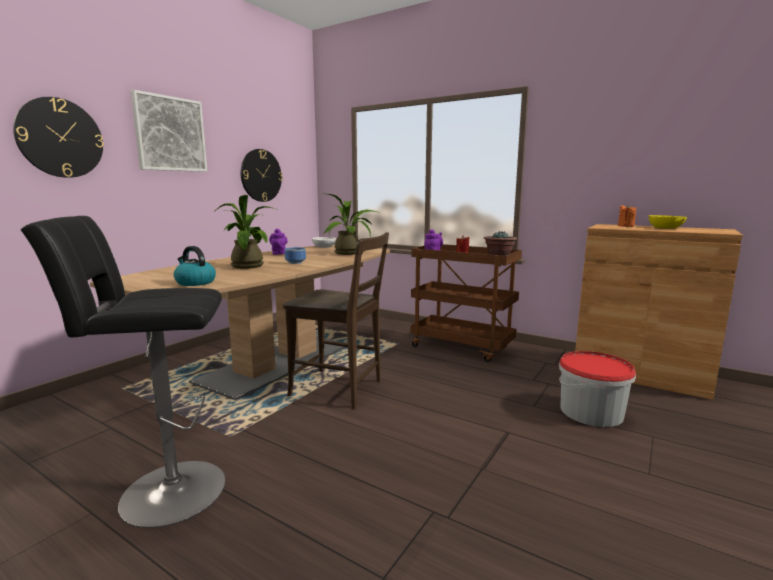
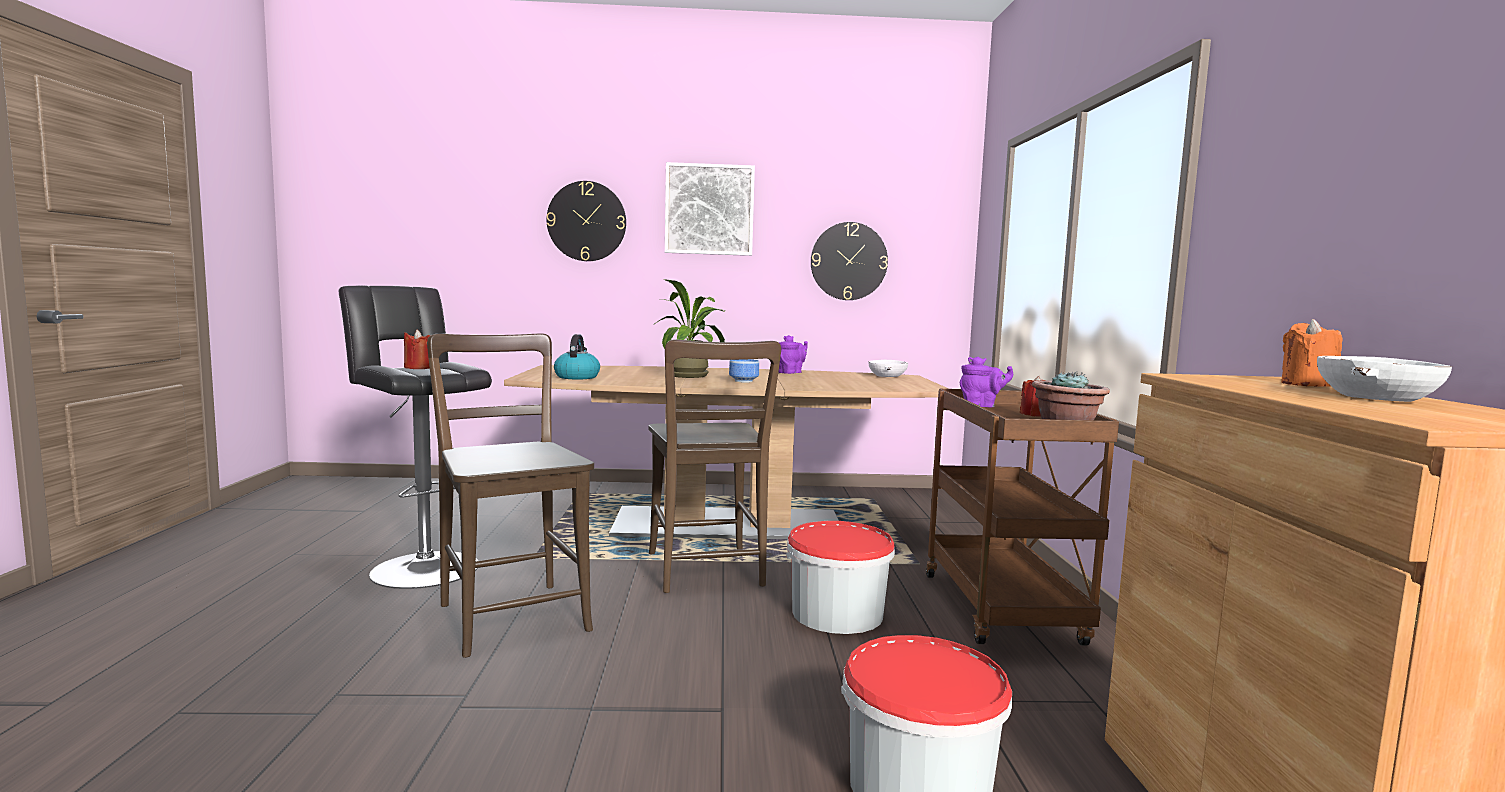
camera: 55 degrees right, 5 degrees down
potted plant [324,194,380,255] -> none
yellow bowl [649,215,687,229] -> white bowl [1317,356,1452,402]
none -> red candle [404,330,430,369]
none -> brown chair [427,333,594,658]
none -> bucket [786,521,895,634]

